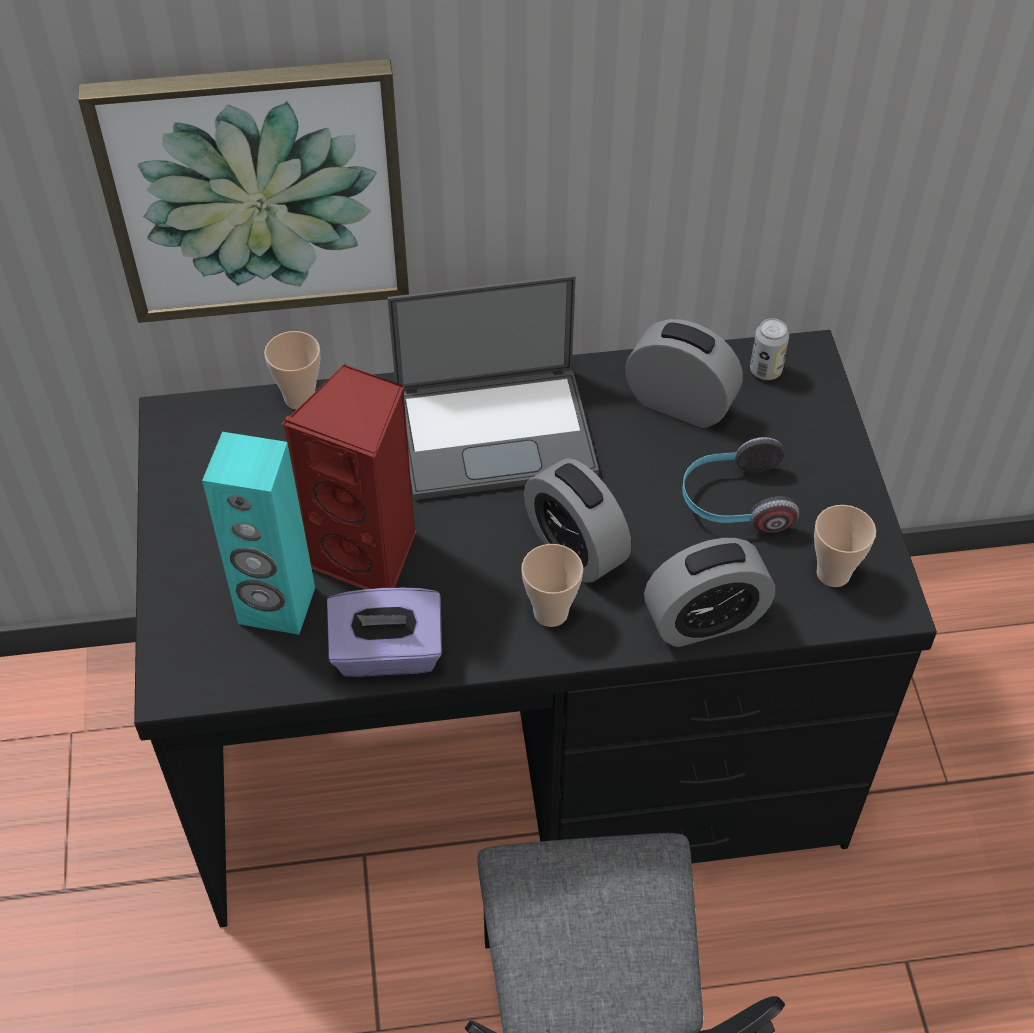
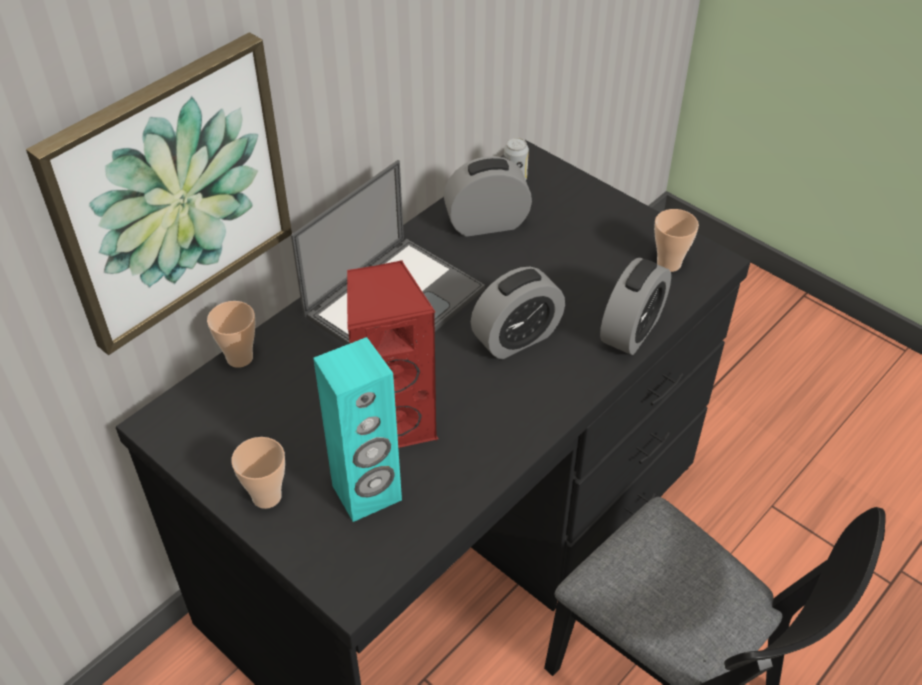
camera: 40 degrees left, 5 degrees down
purple tissue box [327,588,442,677] -> none
cup [521,544,583,627] -> cup moved to [231,437,285,509]
alarm clock [524,458,631,583] -> alarm clock turned 45 degrees counterclockwise [471,267,565,359]
headphones [682,437,800,533] -> none

